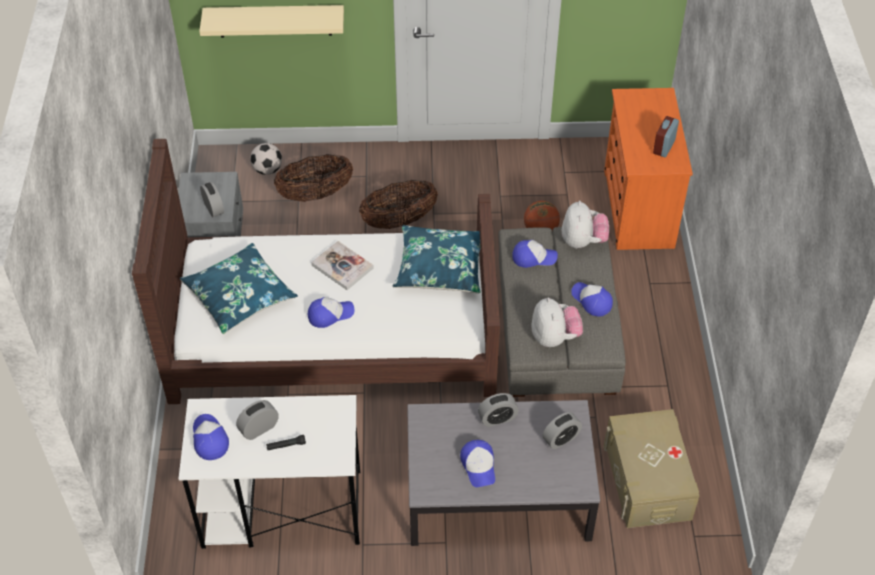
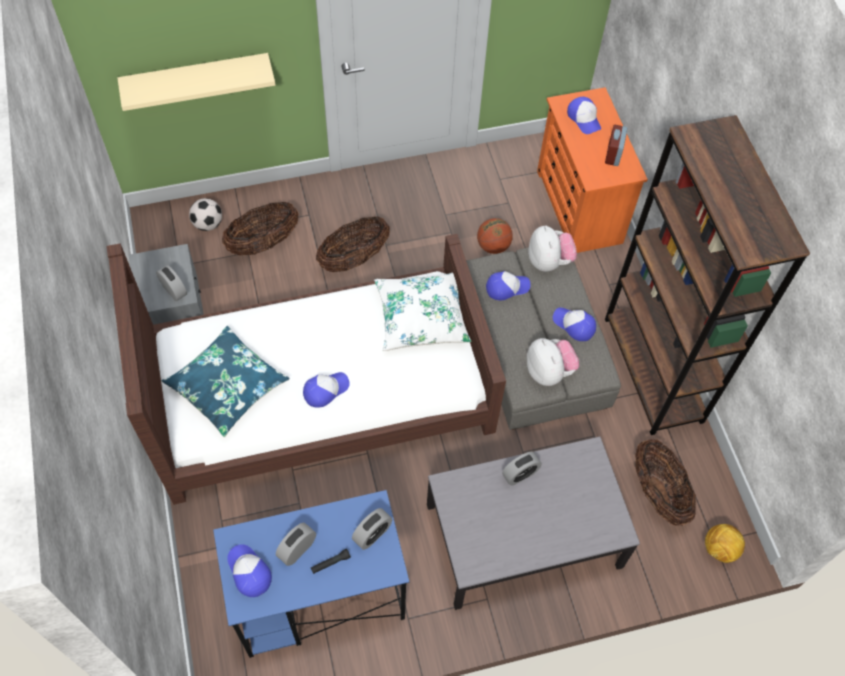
camera: 15 degrees left, 10 degrees up
white desk [178,395,360,549] -> blue desk [213,490,409,658]
book [311,241,374,290] -> none
blue pillow [393,225,481,293] -> white pillow [374,272,471,351]
cap [460,440,495,487] -> cap moved to [567,97,601,134]
alarm clock [543,412,582,449] -> alarm clock moved to [352,508,392,550]
beige storage box [603,409,699,528] -> basket [636,439,696,526]
none -> brown bookcase [605,115,810,435]
none -> football [705,524,745,563]

